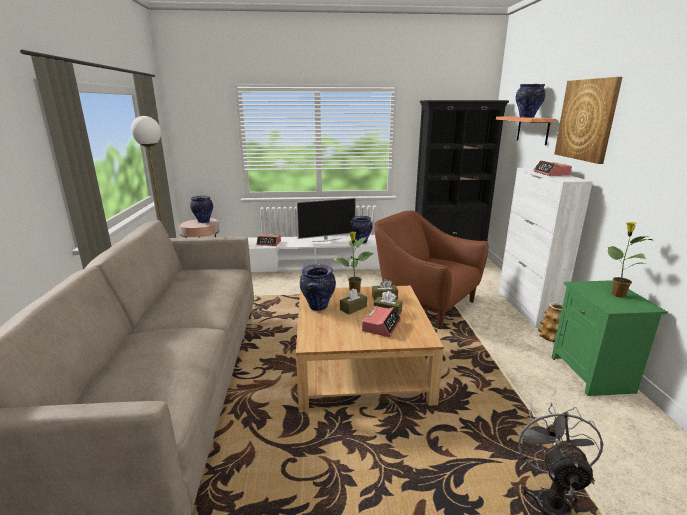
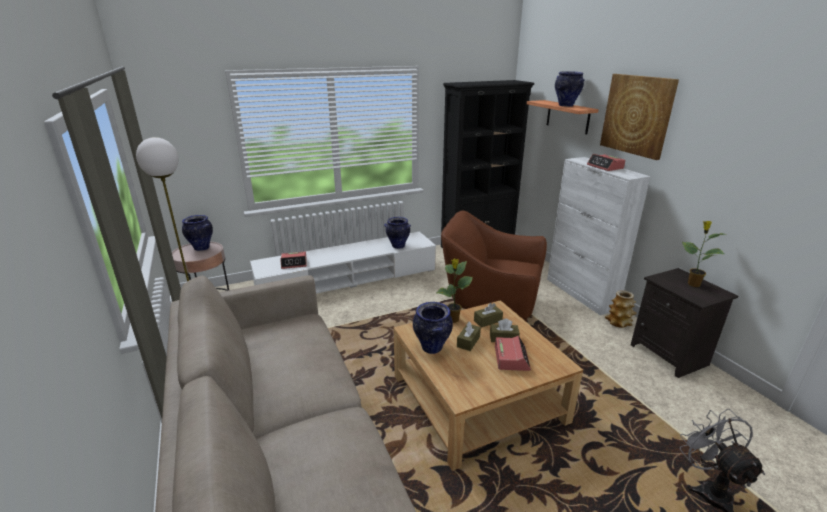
camera: 20 degrees left, 5 degrees up
television [296,198,356,242] -> none
green nightstand [551,280,668,396] -> black nightstand [631,268,738,378]

